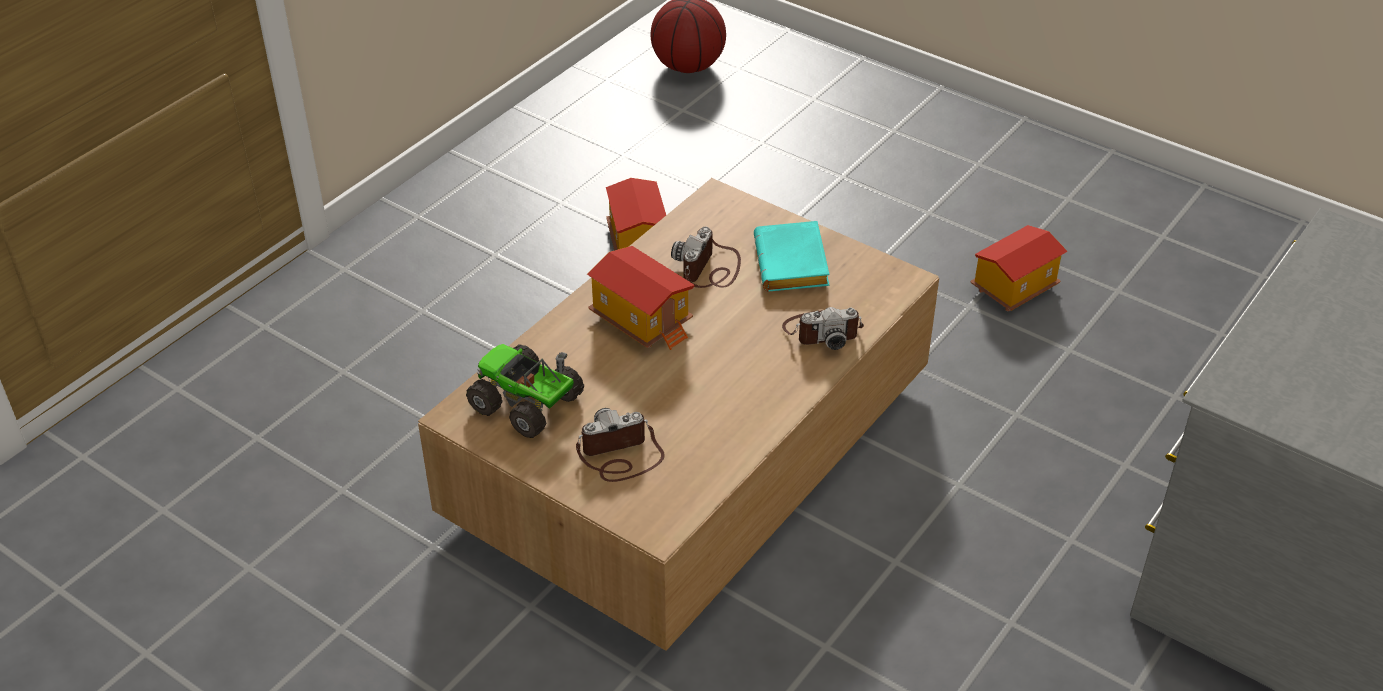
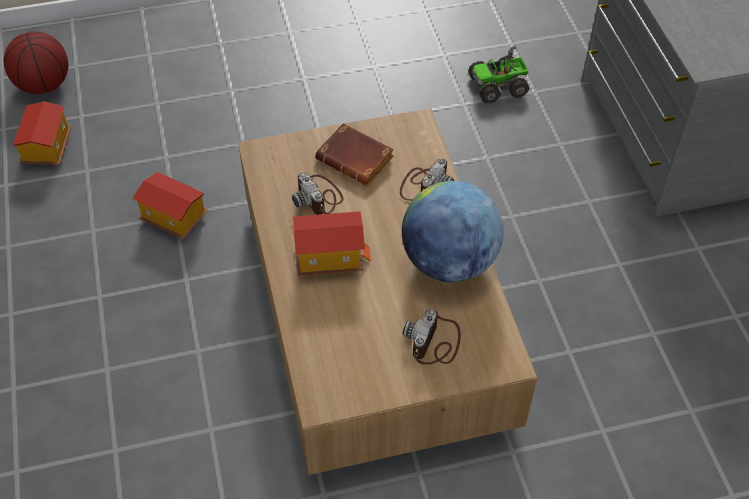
camera: 50 degrees left, 10 degrees up
toy truck [466,344,584,438] -> toy truck moved to [468,46,529,104]
turquoise book [754,221,830,292] -> brown book [315,123,394,186]
toy house [970,225,1068,311] -> toy house moved to [13,102,71,166]
none -> globe [402,181,504,282]

